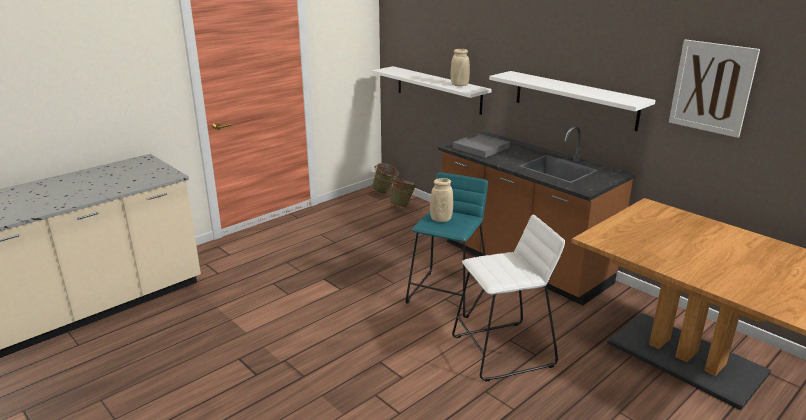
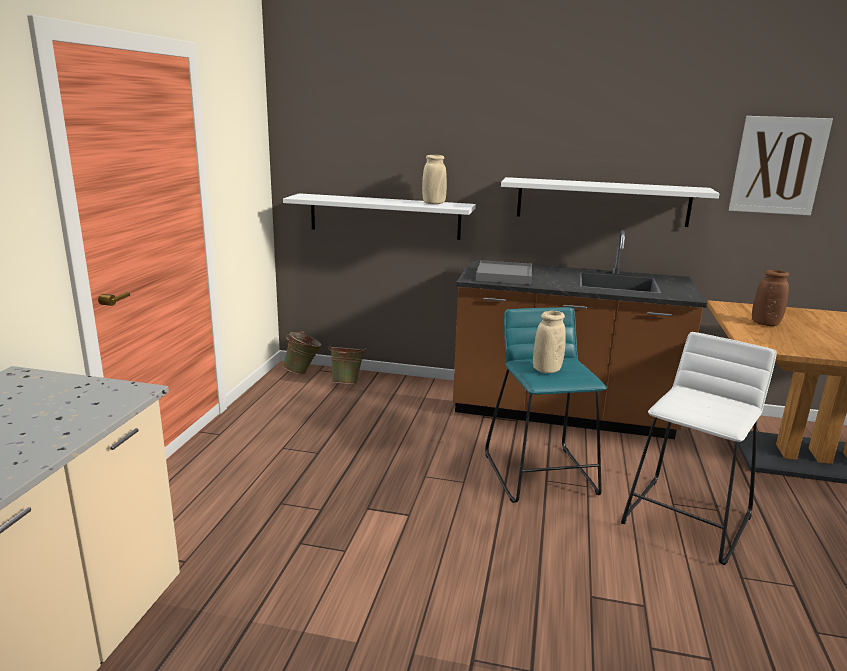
camera: 35 degrees left, 5 degrees down
none -> brown vase [752,270,789,326]

